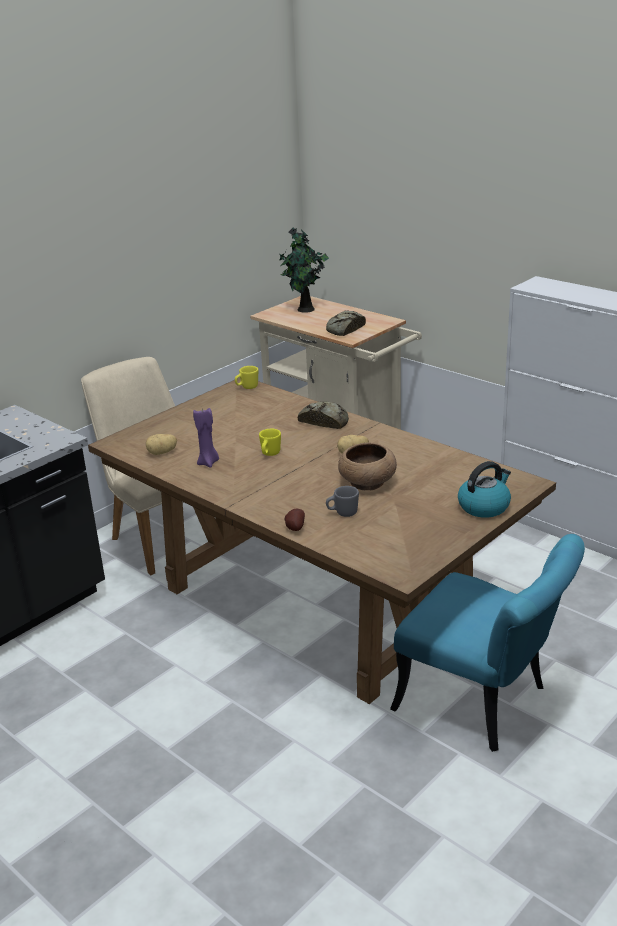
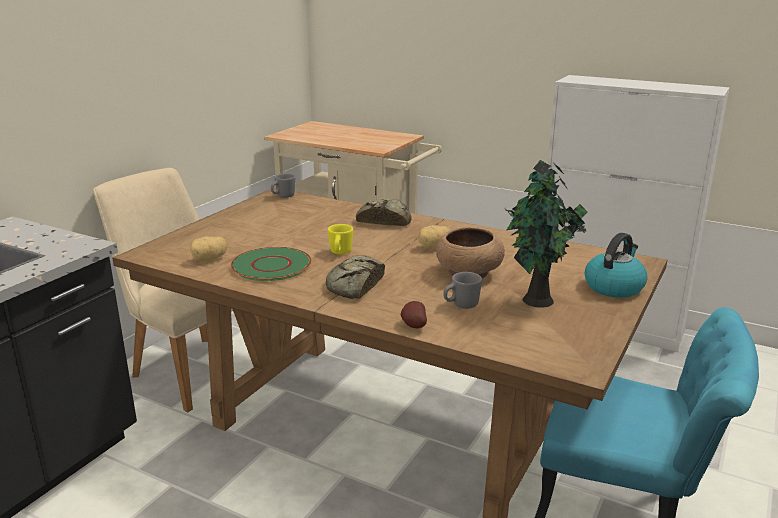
camera: 15 degrees left, 5 degrees down
purple candle [193,408,219,468] -> green plate [231,247,312,281]
yellow mug [235,366,258,389] -> grey mug [271,173,295,198]
potted plant [279,228,329,313] -> potted plant moved to [505,160,588,308]
bread [326,311,366,336] -> bread moved to [326,255,385,299]

